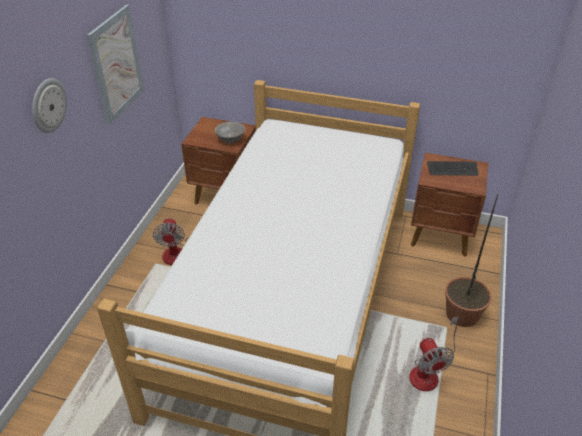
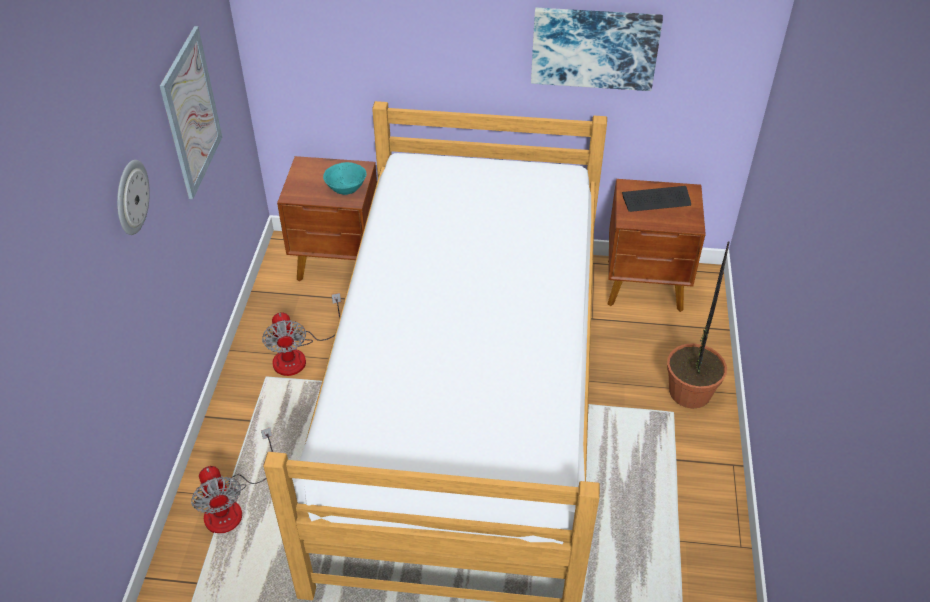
camera: 10 degrees left, 5 degrees up
grey bowl [215,122,245,143] -> turquoise bowl [323,162,367,195]
fan [409,317,459,391] -> fan moved to [191,428,273,533]
none -> picture [531,8,663,91]

